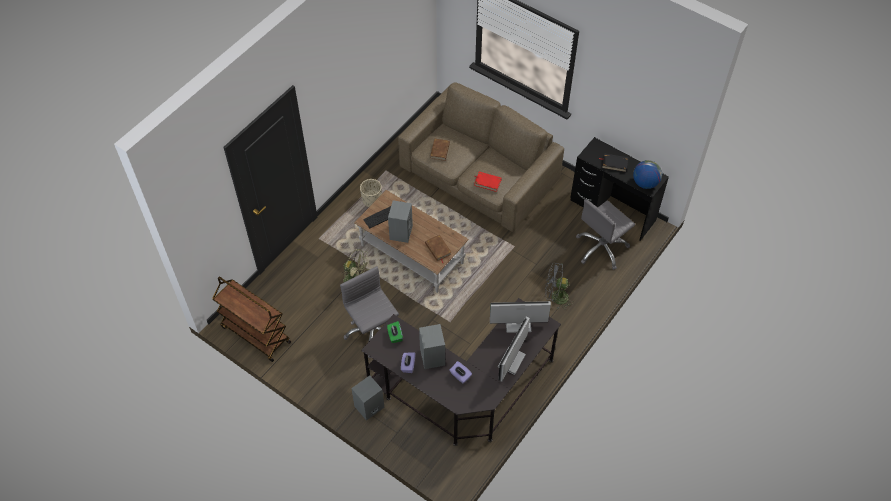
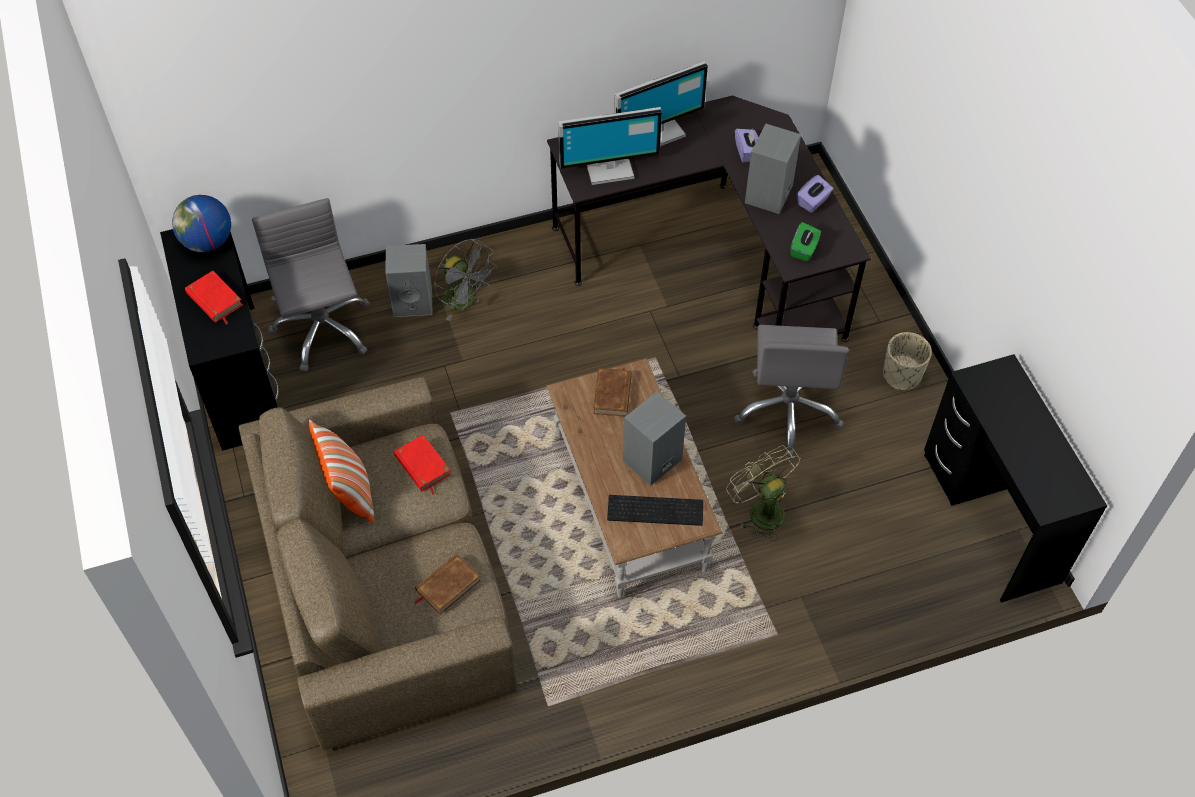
camera: 145 degrees left, 0 degrees up
brown cart [212,277,291,362] -> black desk [924,354,1107,603]
grey speaker [351,375,384,421] -> grey speaker moved to [386,244,432,317]
beige planter [360,179,382,207] -> beige planter moved to [883,332,932,390]
monitor [490,301,551,333] -> monitor turned 45 degrees counterclockwise [558,107,662,185]
grey office chair [576,199,635,270] -> grey office chair turned 105 degrees counterclockwise [252,198,370,372]
black book [599,153,628,172] -> red book [185,271,243,324]
none -> pillow [309,419,374,524]

